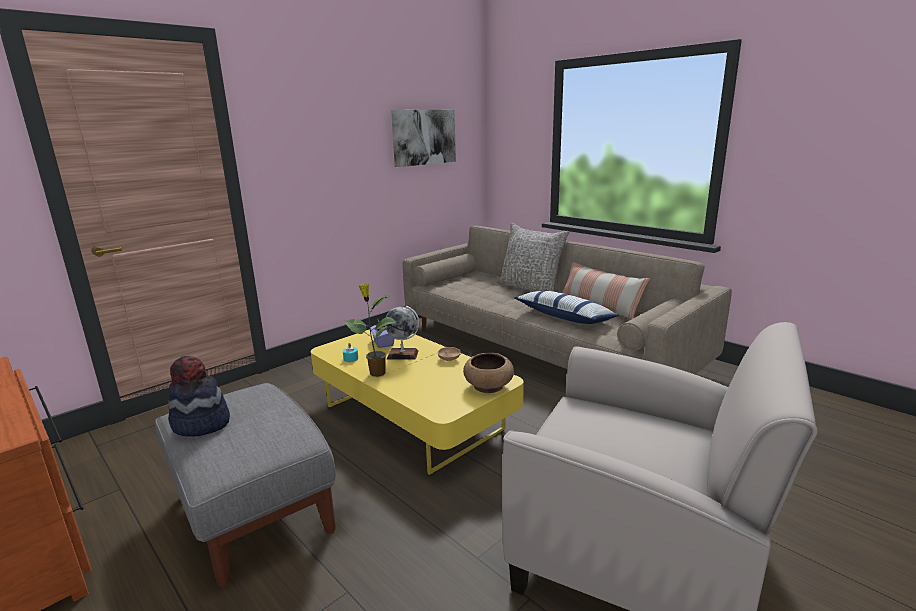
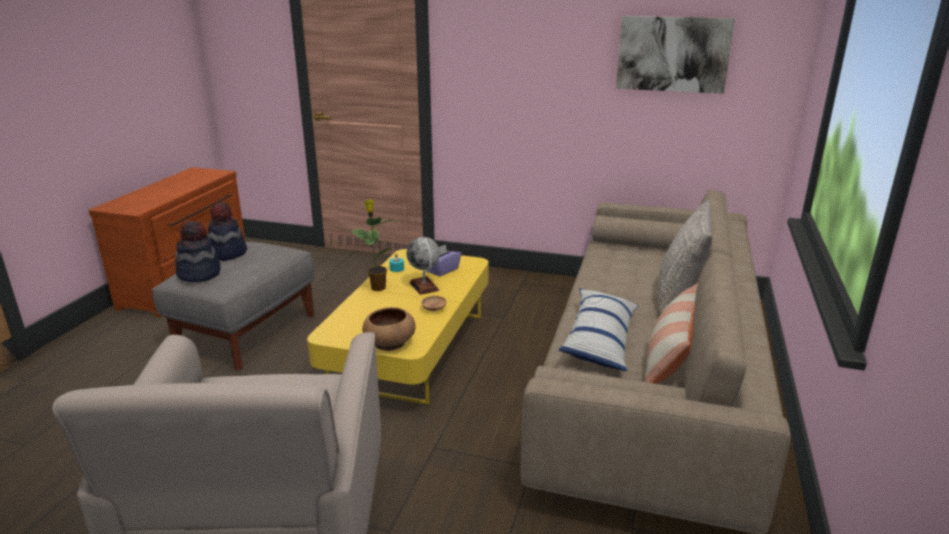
camera: 60 degrees right, 5 degrees up
none -> hat [176,221,221,282]

